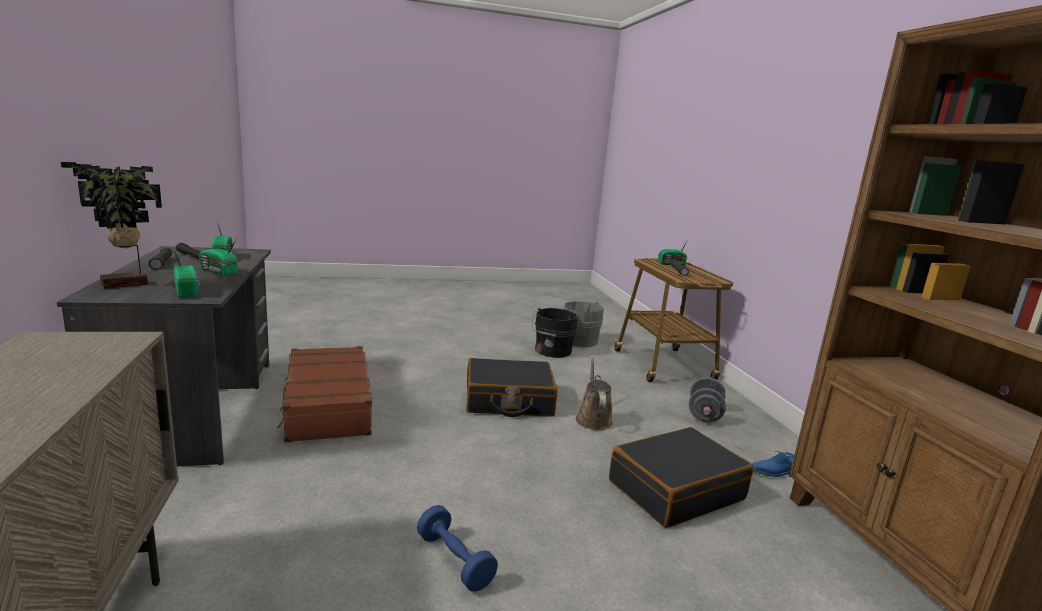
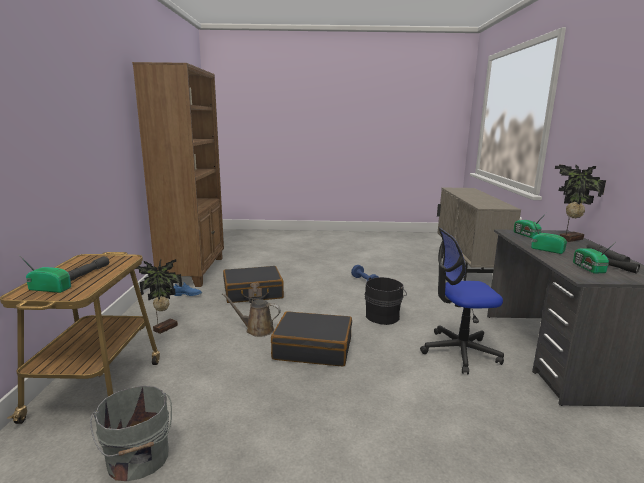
camera: 165 degrees left, 0 degrees up
brown suitcase [277,346,372,443] -> office chair [420,228,504,374]
black bucket [532,308,577,358] -> black bucket moved to [365,277,407,325]
brown watering can [576,357,613,430] -> brown watering can turned 90 degrees clockwise [222,293,281,337]
grey dumbbell [689,377,726,422] -> potted plant [136,259,182,334]

